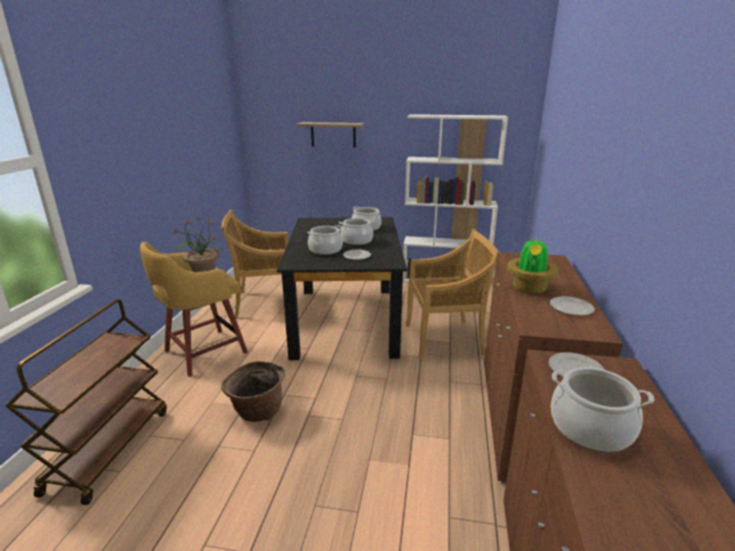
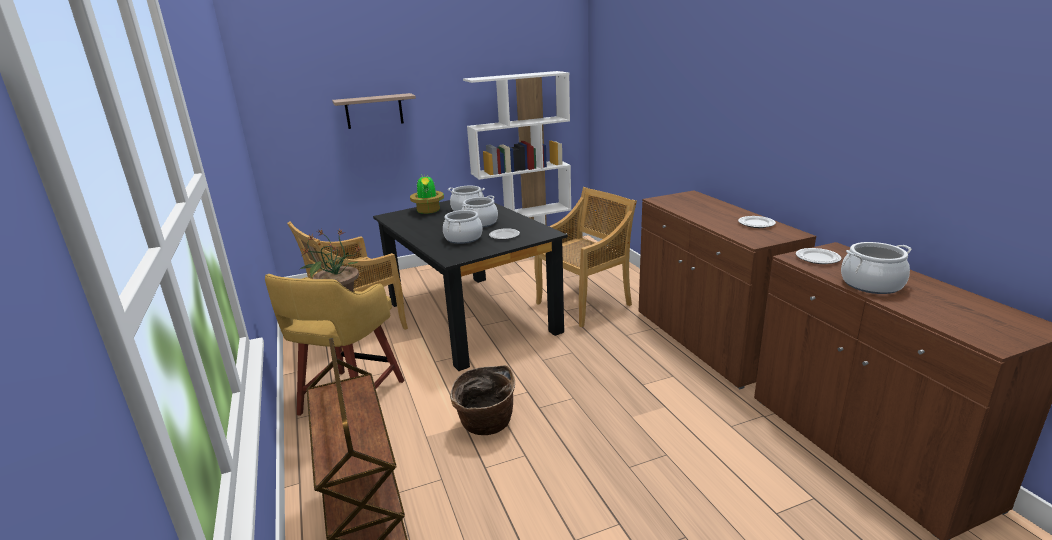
camera: 30 degrees left, 0 degrees up
potted plant [507,235,558,293] -> potted plant moved to [410,174,444,214]

